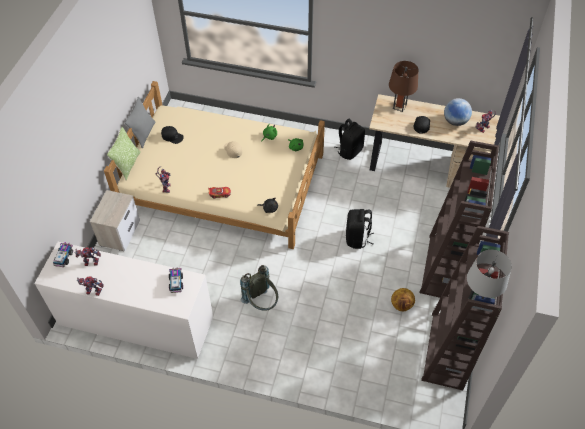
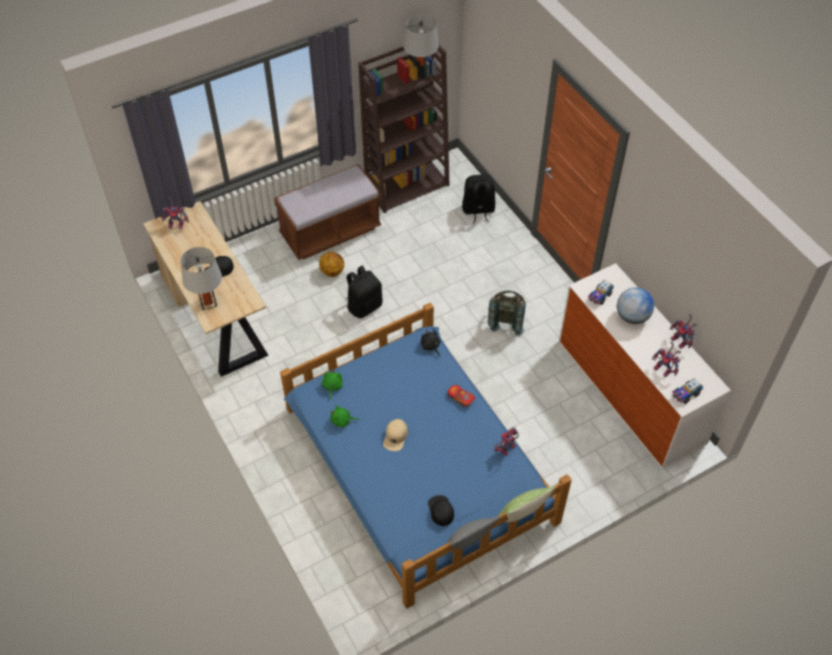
camera: 135 degrees left, 0 degrees up
nightstand [90,190,140,251] -> none
beige bed [104,81,325,249] -> blue bed [280,303,572,609]
black backpack [335,119,365,160] -> black backpack moved to [462,174,495,223]
brown table lamp [389,61,419,112] -> grey table lamp [181,247,222,310]
basketball [391,288,415,312] -> basketball moved to [319,252,344,277]
brown bookcase [419,141,499,298] -> brown bench [274,164,381,260]
globe [444,98,472,126] -> globe moved to [617,287,654,324]

